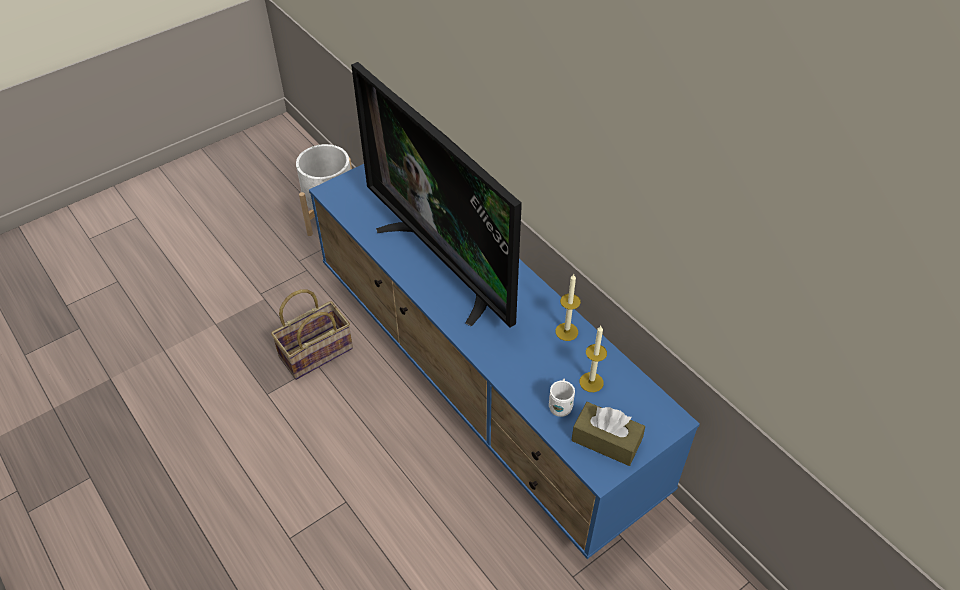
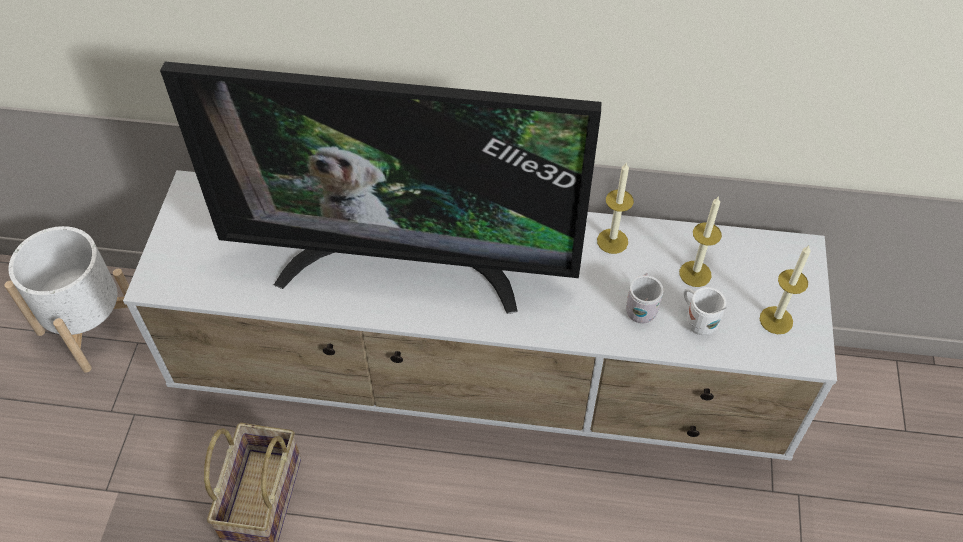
camera: 45 degrees left, 5 degrees up
blue tv stand [309,164,700,559] -> white tv stand [123,170,837,460]
brown tissue box [572,402,645,466] -> candle [760,245,811,334]
none -> white mug [626,273,663,323]

